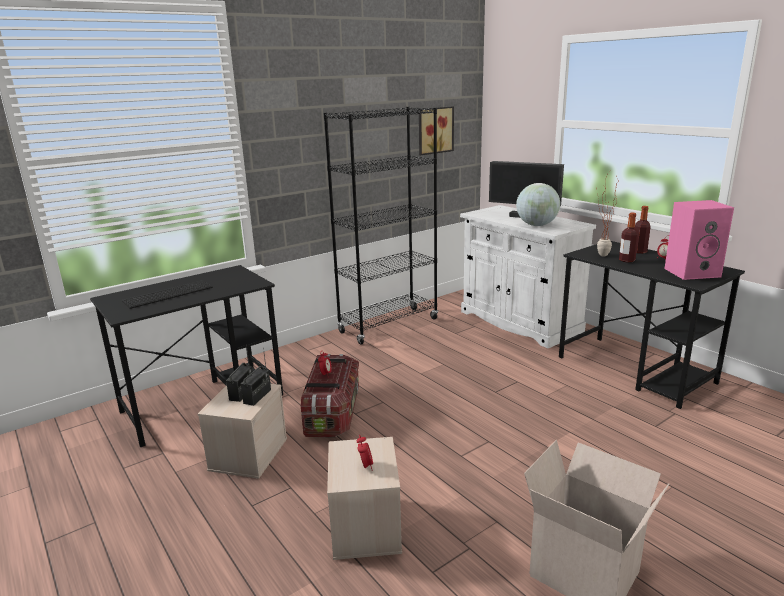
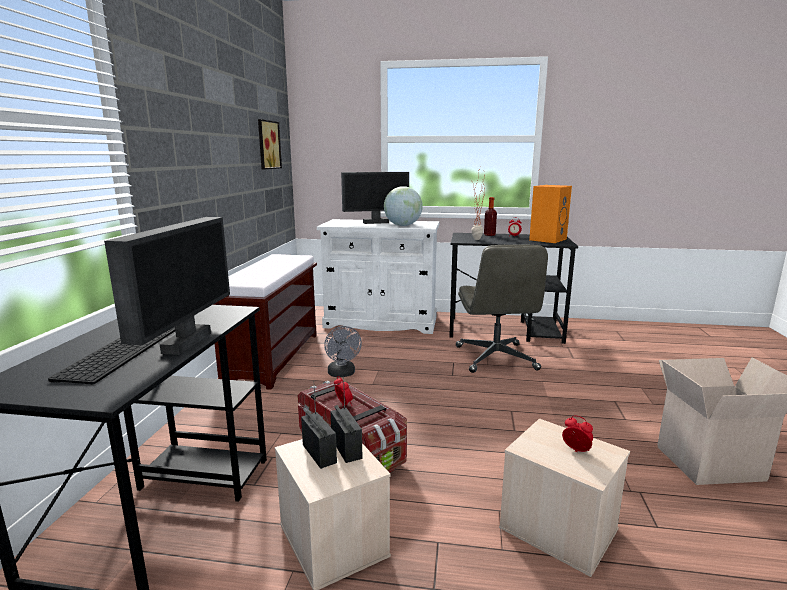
camera: 45 degrees left, 5 degrees down
black bookcase [324,107,438,345] -> brown bench [213,254,317,390]
bottle [619,213,639,262] -> none
pink speaker [665,200,734,280] -> orange speaker [529,185,572,243]
none -> monitor [104,217,230,355]
none -> grey fan [324,326,362,377]
none -> grey office chair [456,245,548,373]

